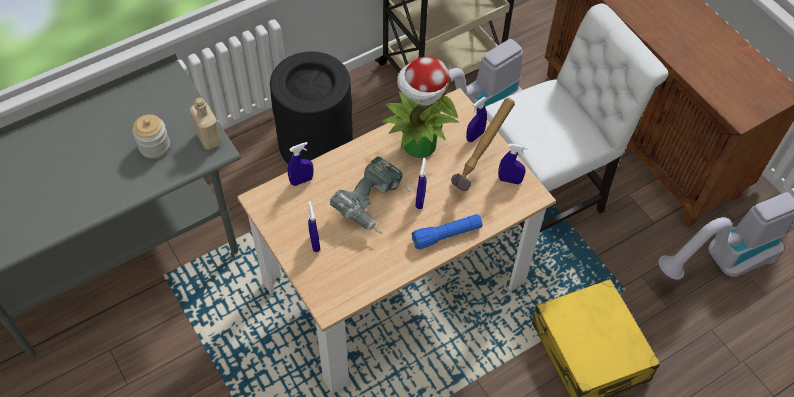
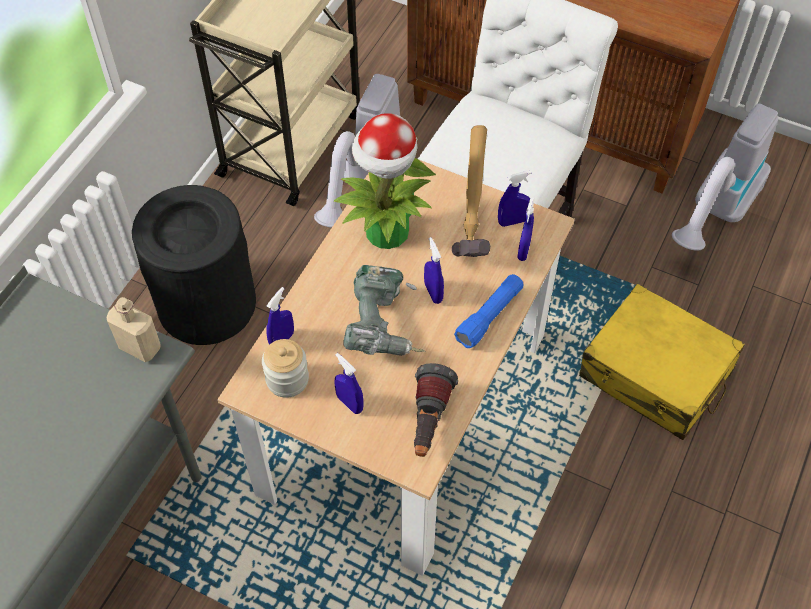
camera: 30 degrees left, 0 degrees up
jar [133,114,170,159] -> jar moved to [262,339,309,398]
blue spray bottle [466,97,487,142] -> blue spray bottle moved to [517,197,535,261]
none -> flashlight [414,363,458,457]

